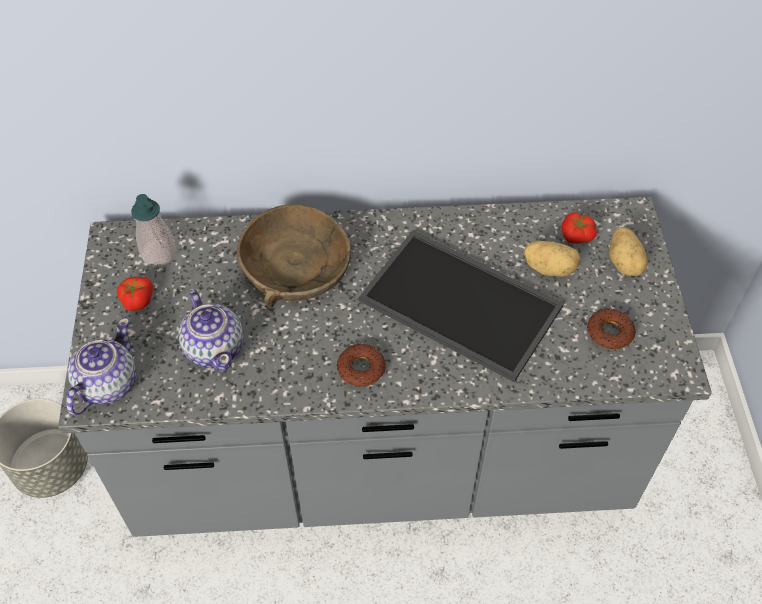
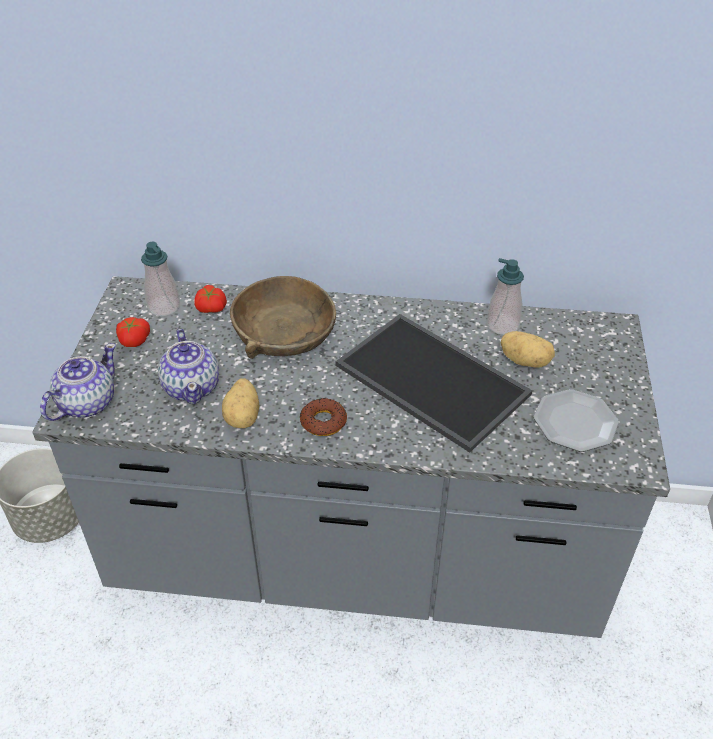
camera: 10 degrees right, 10 degrees down
tomato [562,212,597,244] -> tomato moved to [194,285,227,313]
donut [587,308,636,350] -> plate [534,389,619,452]
potato [610,227,647,276] -> potato moved to [222,378,260,428]
none -> soap dispenser [486,258,524,335]

